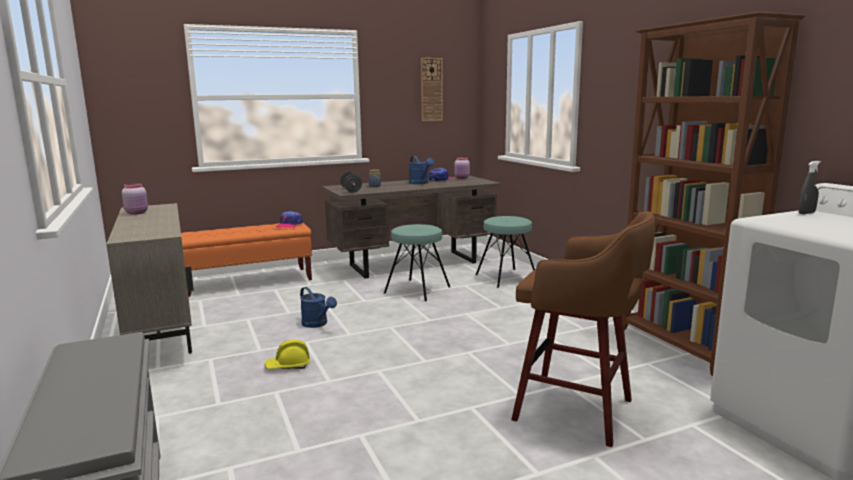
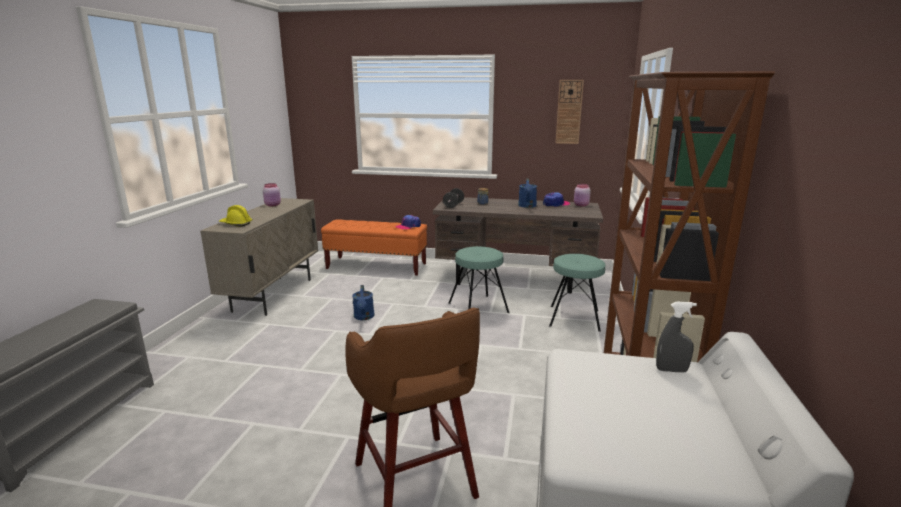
camera: 35 degrees right, 5 degrees up
yellow hard hat [264,340,310,369] -> yellow hard hat moved to [219,205,253,227]

